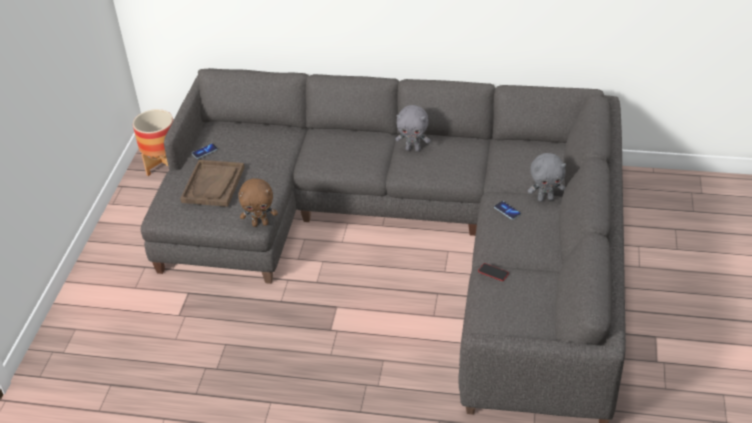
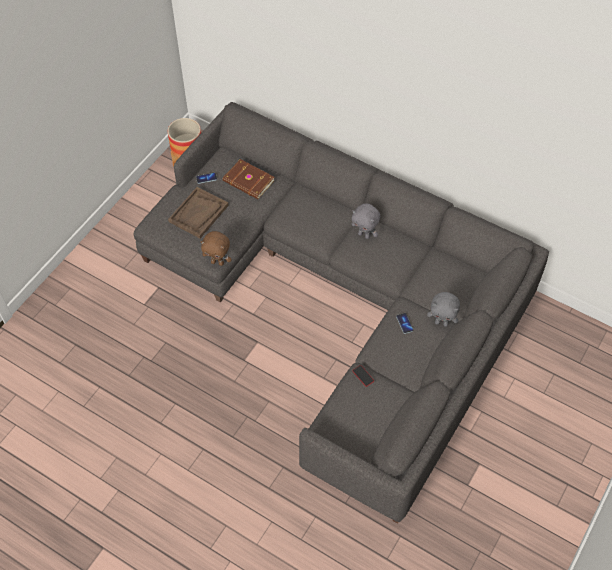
camera: 20 degrees right, 15 degrees up
none -> brown book [223,159,275,199]

